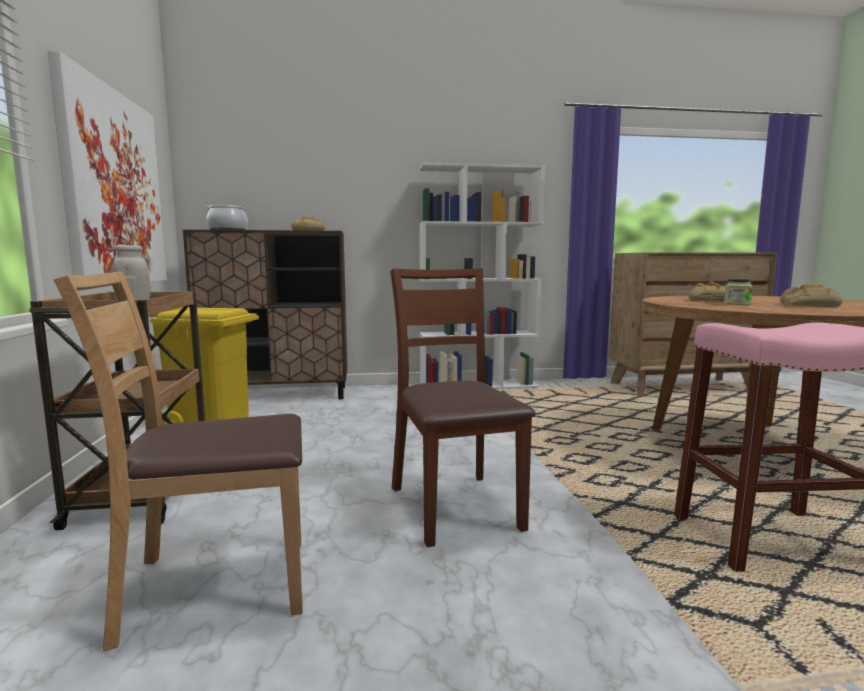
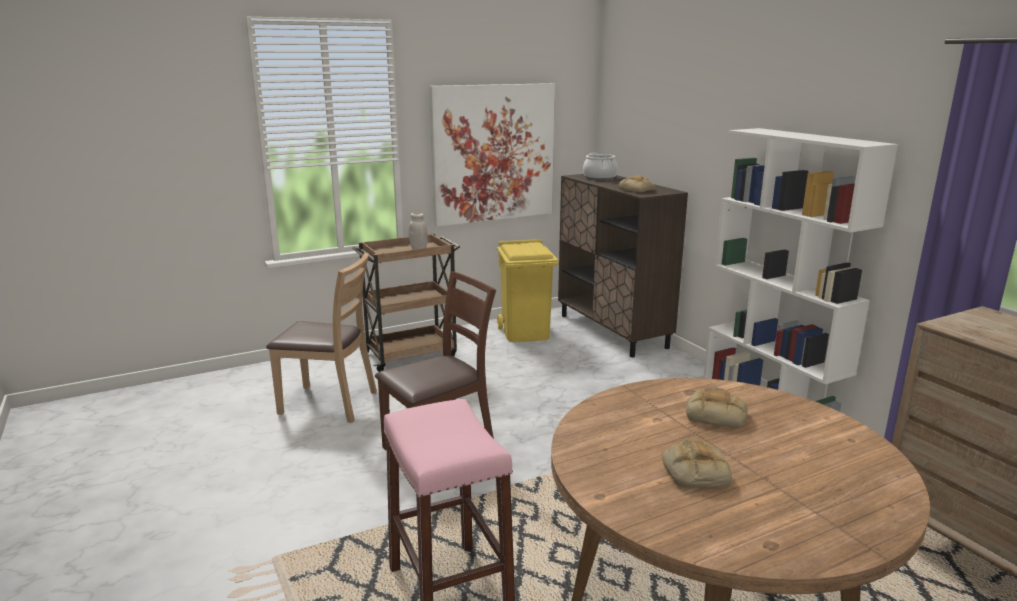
camera: 70 degrees right, 10 degrees up
brown chair [53,272,303,651] -> brown chair turned 135 degrees clockwise [266,252,377,423]
jar [724,279,753,305] -> none

